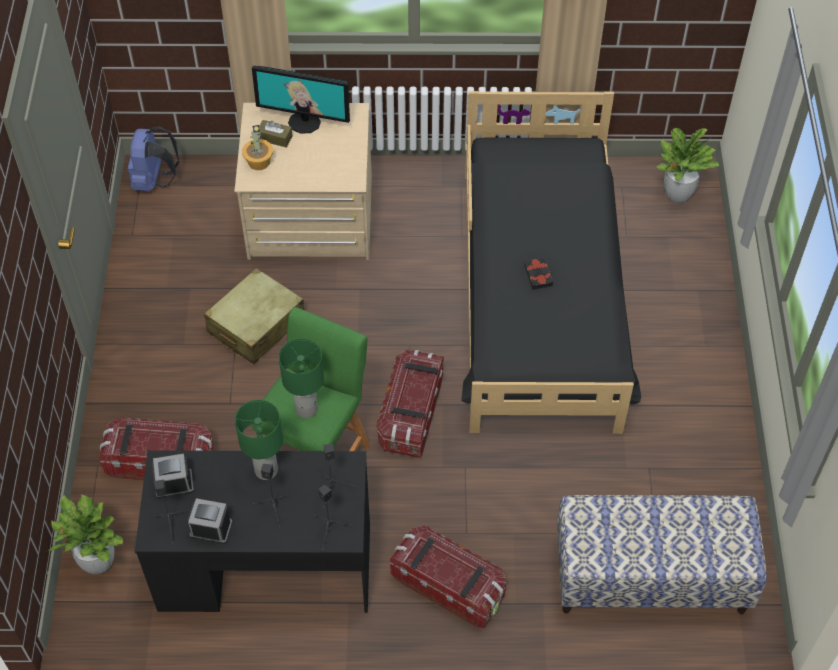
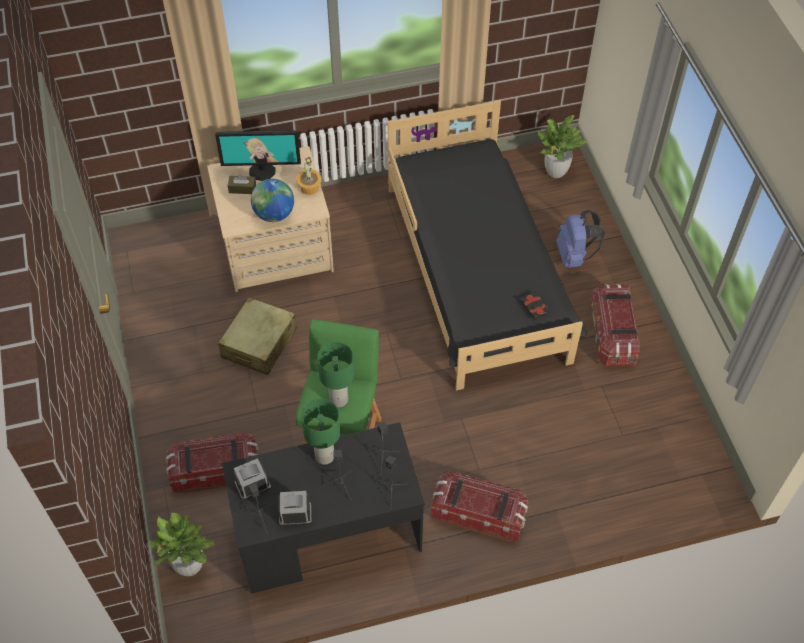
camera: 15 degrees left, 0 degrees up
blue backpack [128,126,179,191] -> blue backpack moved to [556,210,605,268]
potted plant [242,125,273,170] -> potted plant moved to [296,157,322,195]
storage box [376,350,444,458] -> storage box moved to [590,284,640,366]
black book [524,257,553,290] -> black book moved to [520,292,550,321]
bench [557,495,767,614] -> none
none -> globe [251,179,294,222]

